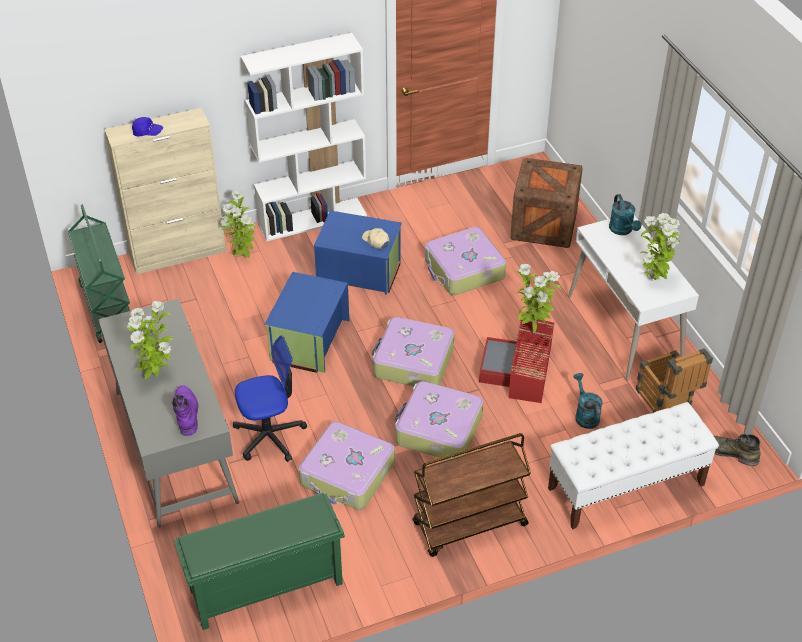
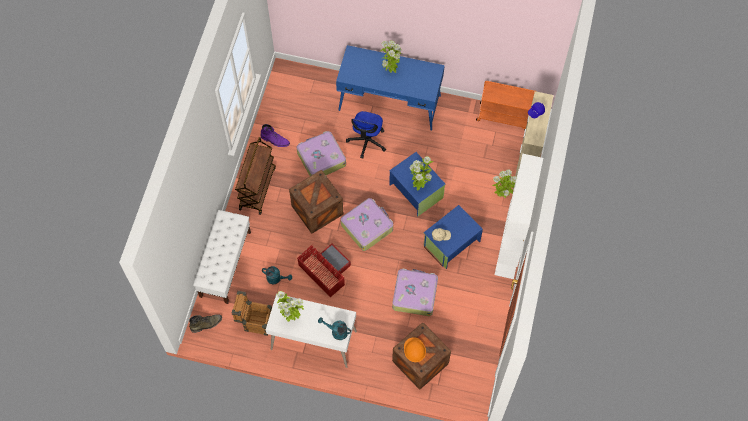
camera: 125 degrees right, 20 degrees up
green cart [68,204,130,343] -> orange cart [476,81,537,131]
grey desk [98,299,239,528] -> blue desk [336,45,445,131]
purple boot [172,385,199,436] -> purple boot moved to [261,124,290,147]
green shoe rack [174,493,345,630] -> none
suitcase [395,381,483,460] -> crate [289,170,343,233]
potted plant [517,264,561,332] -> potted plant moved to [409,156,433,191]
none -> orange hard hat [404,337,426,362]

